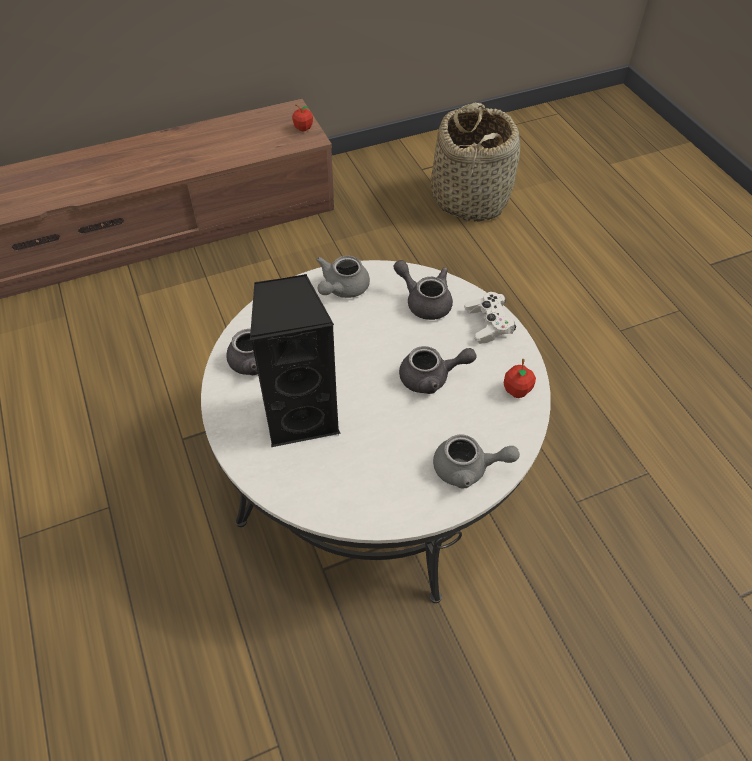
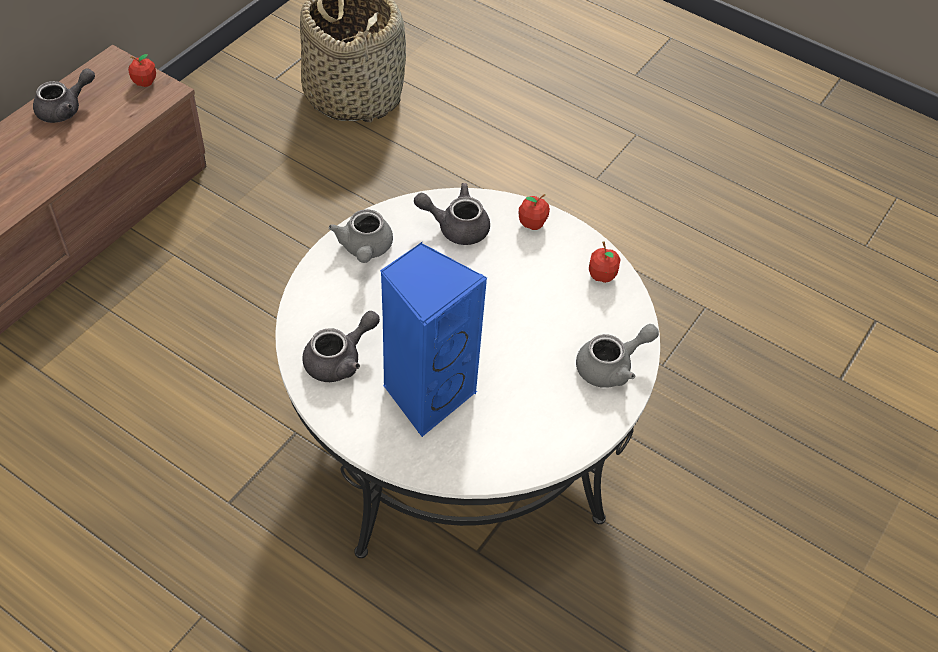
camera: 35 degrees left, 0 degrees up
black speaker [250,274,341,447] -> blue speaker [380,242,487,437]
grey teapot [399,346,477,394] -> grey teapot moved to [33,68,95,123]
white game controller [464,292,516,344] -> apple [518,194,550,230]

